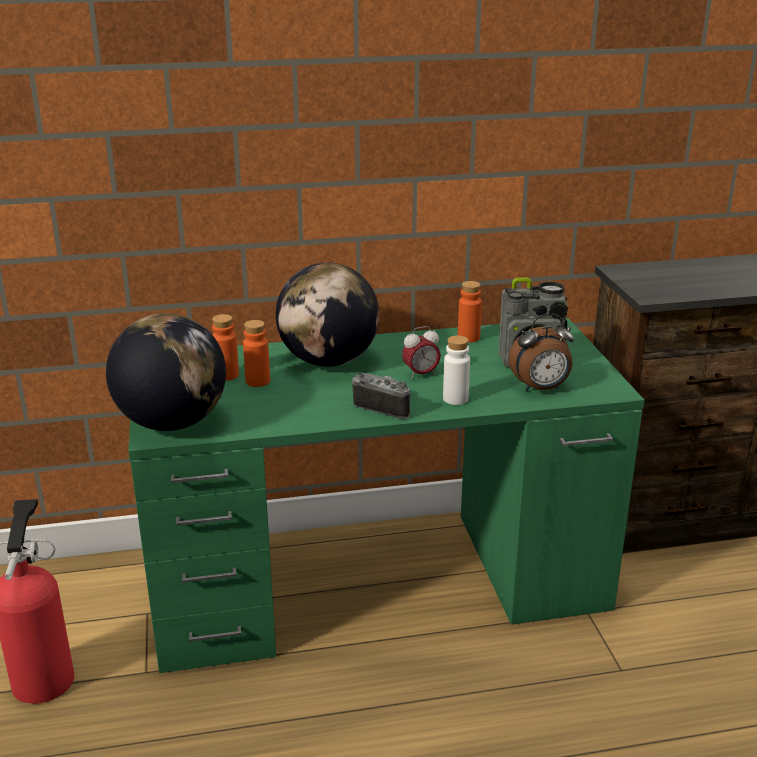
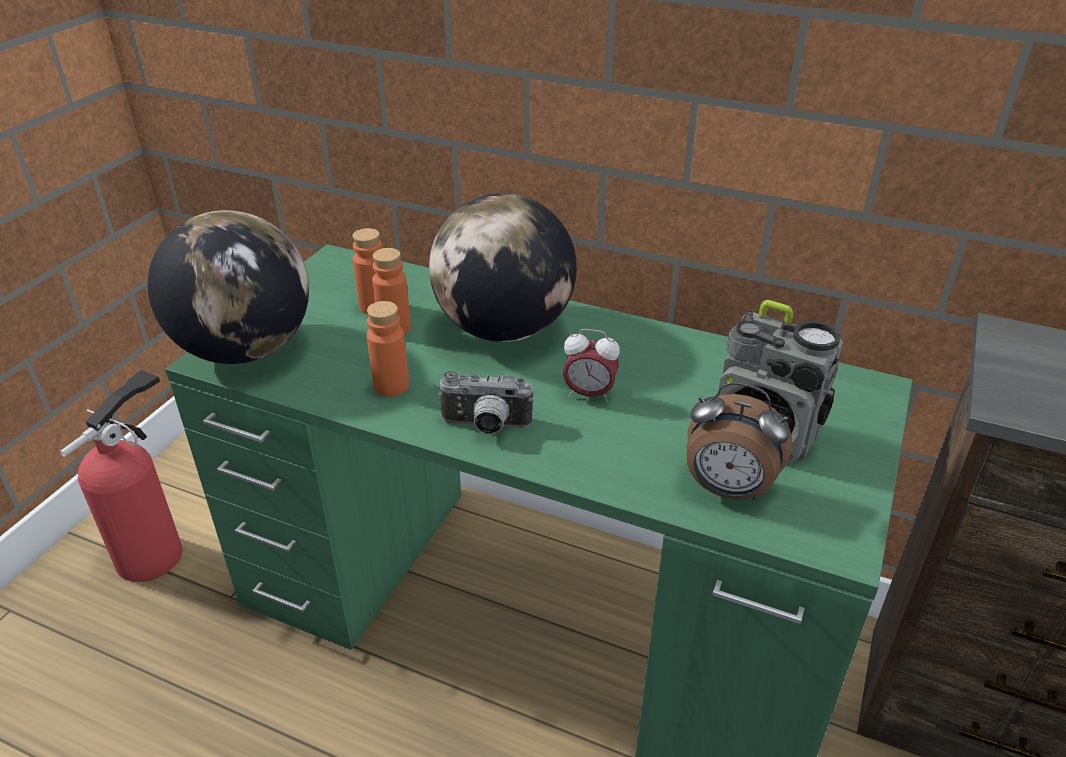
camera: 35 degrees right, 10 degrees up
camera [352,373,412,419] -> camera turned 120 degrees clockwise [438,371,533,435]
white bottle [443,336,470,405] -> none
orange bottle [458,281,482,342] -> orange bottle moved to [367,301,409,397]

